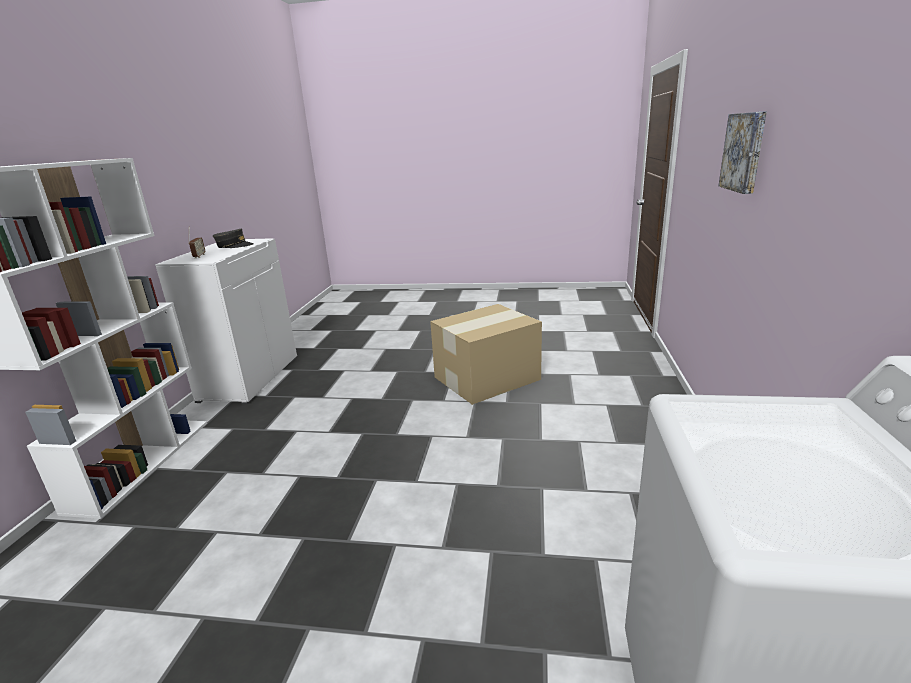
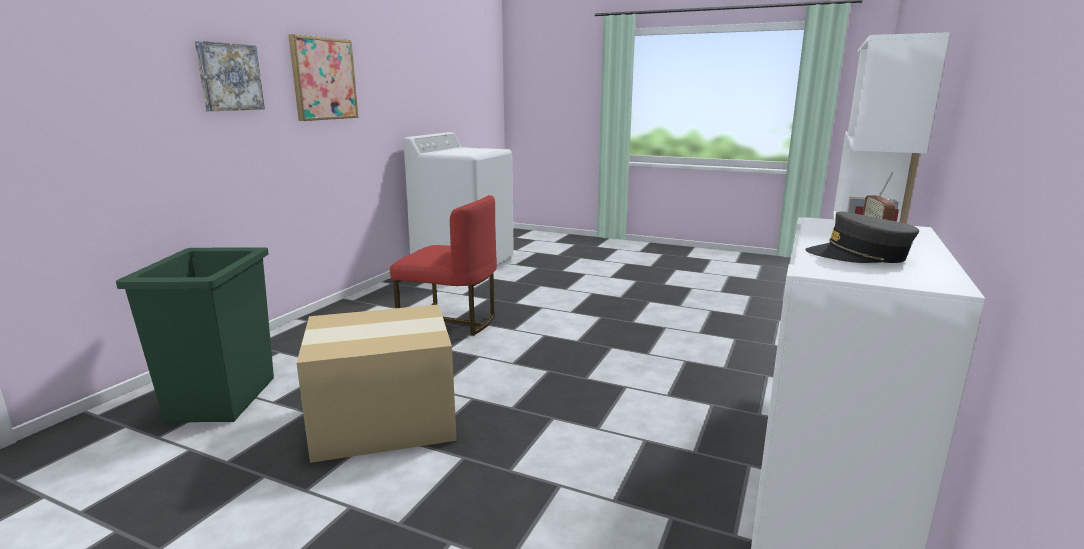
camera: 165 degrees left, 5 degrees down
none -> green trash can [116,248,274,422]
none -> picture [288,34,358,121]
none -> red chair [390,195,497,336]

